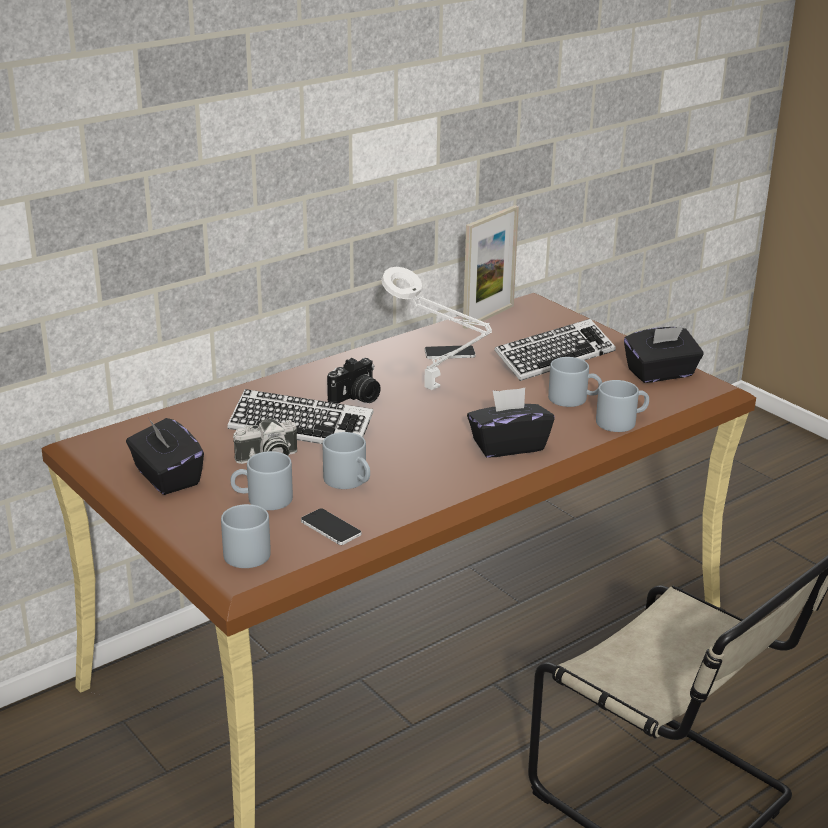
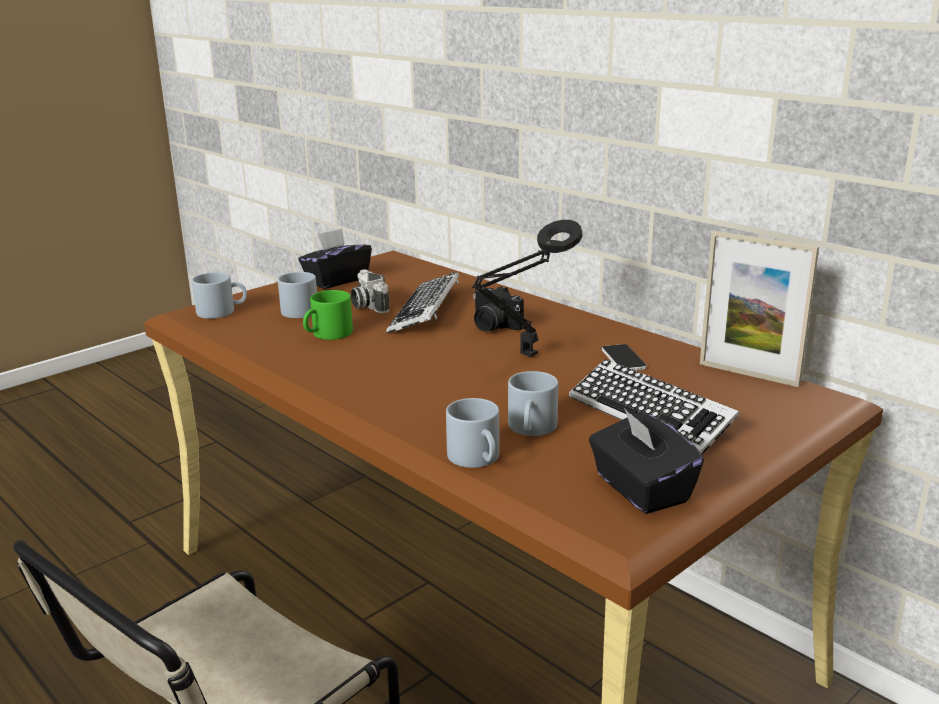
camera: 85 degrees right, 5 degrees down
phone [301,509,362,545] -> none
grey mug [323,432,370,489] -> green mug [303,290,353,340]
white table lamp [381,267,492,390] -> black table lamp [472,220,583,357]
black tissue box [467,388,555,458] -> none

